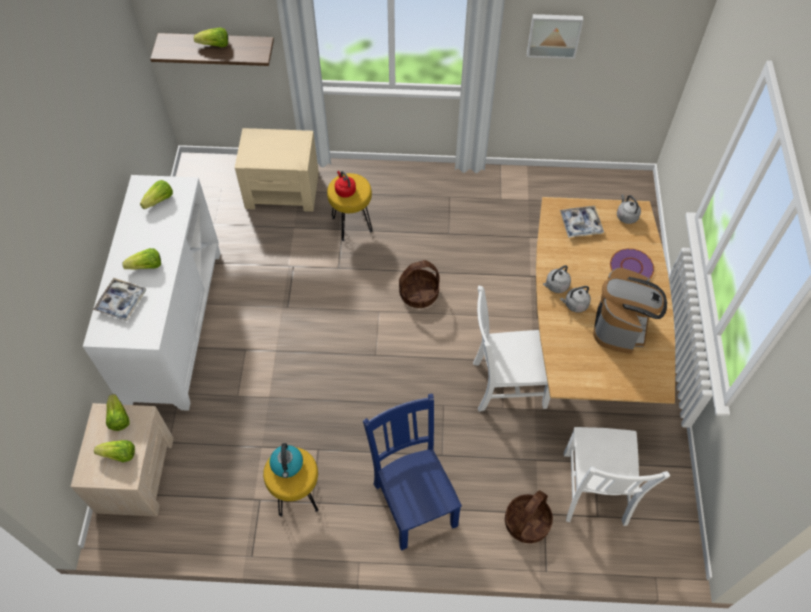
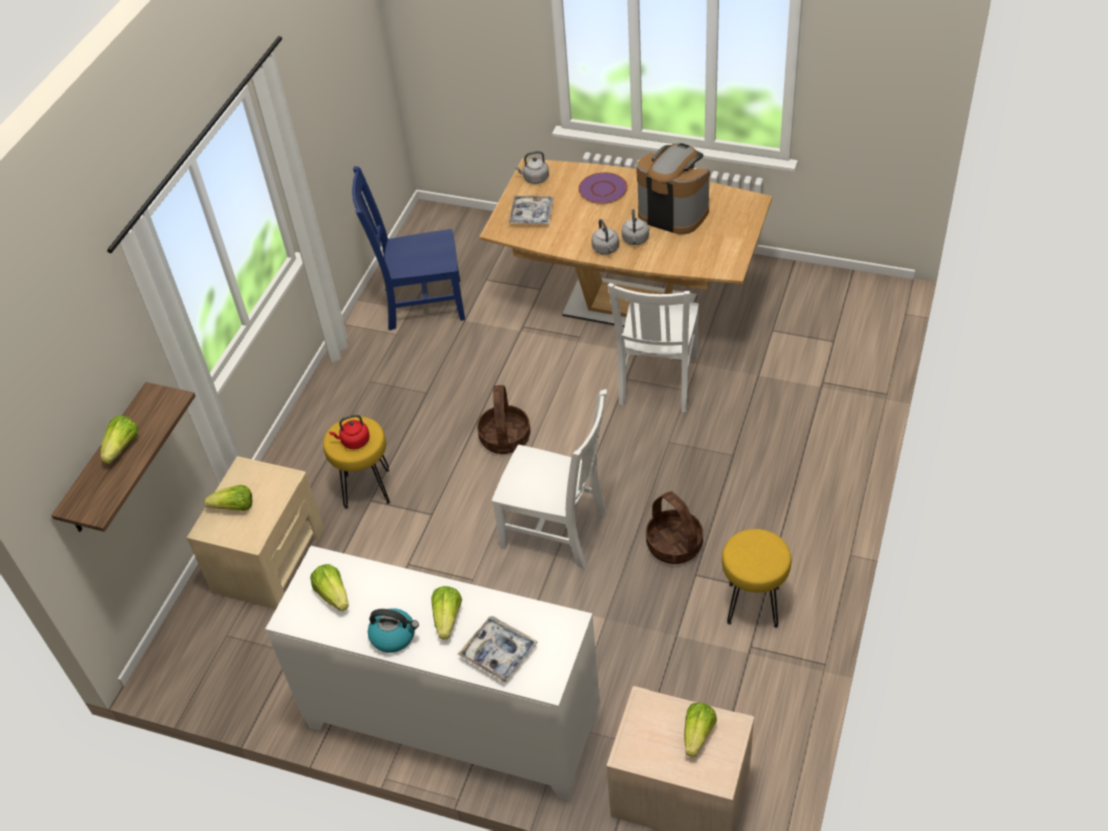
camera: 70 degrees left, 10 degrees down
lettuce [106,394,129,431] -> lettuce moved to [204,485,252,511]
kettle [270,443,303,478] -> kettle moved to [368,609,419,653]
blue chair [363,394,462,551] -> blue chair moved to [352,166,465,331]
basket [505,490,553,543] -> basket moved to [646,491,703,564]
picture [527,14,583,59] -> none
white chair [564,427,670,526] -> white chair moved to [492,389,607,569]

